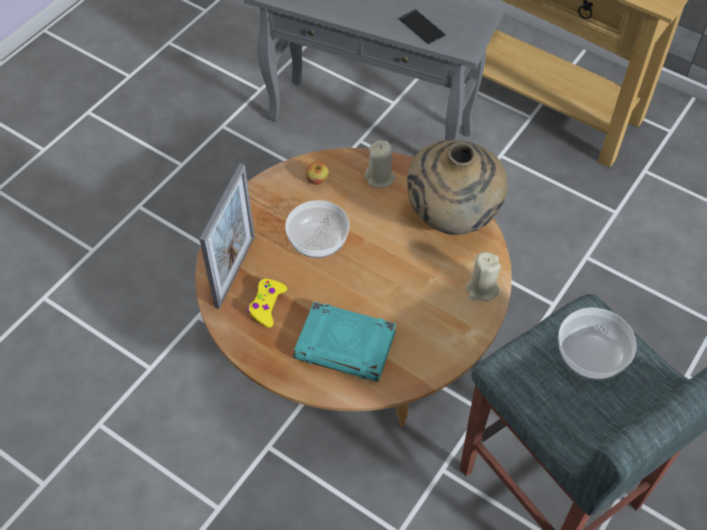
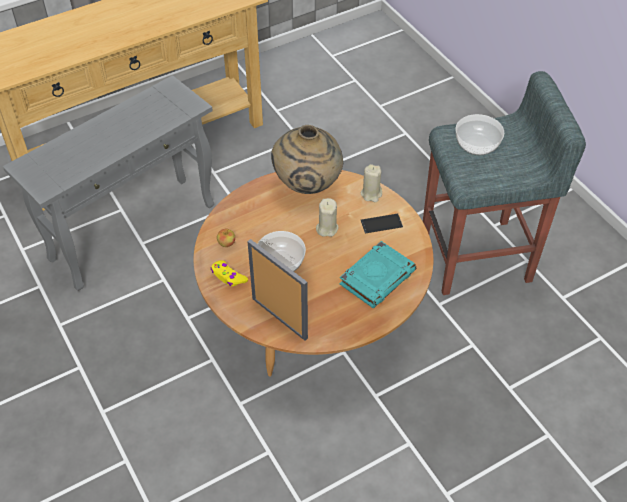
camera: 65 degrees left, 5 degrees down
yellow game controller [247,279,287,328] -> yellow game controller moved to [211,260,248,286]
beige candle [365,140,395,188] -> beige candle moved to [316,198,338,237]
phone [399,9,446,44] -> phone moved to [361,214,403,233]

